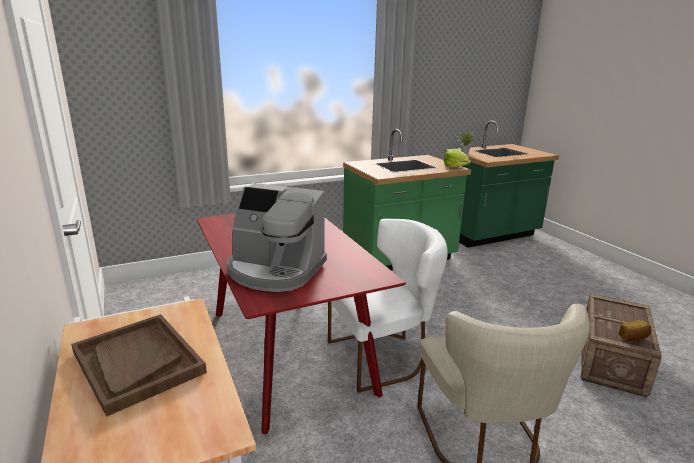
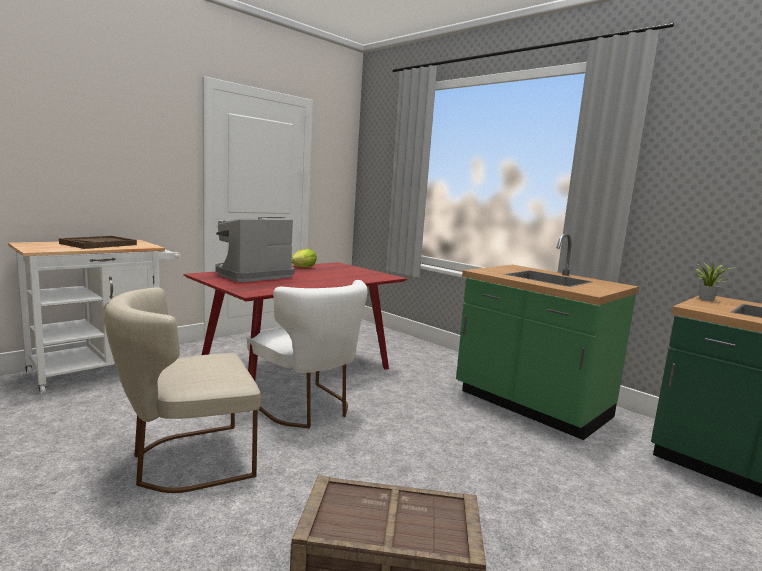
camera: 70 degrees right, 10 degrees down
coffee machine [227,183,327,292] -> coffee machine turned 45 degrees clockwise [215,217,295,282]
lettuce [444,149,471,167] -> lettuce moved to [291,249,317,267]
bread [619,320,652,341] -> none

